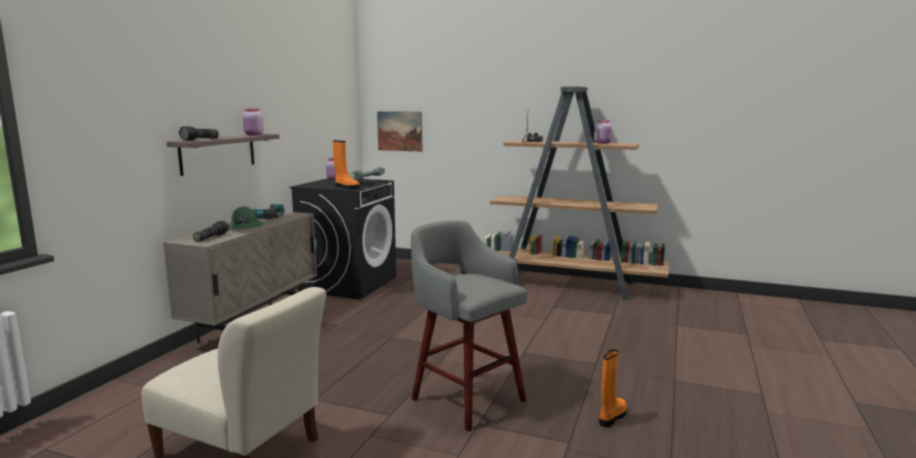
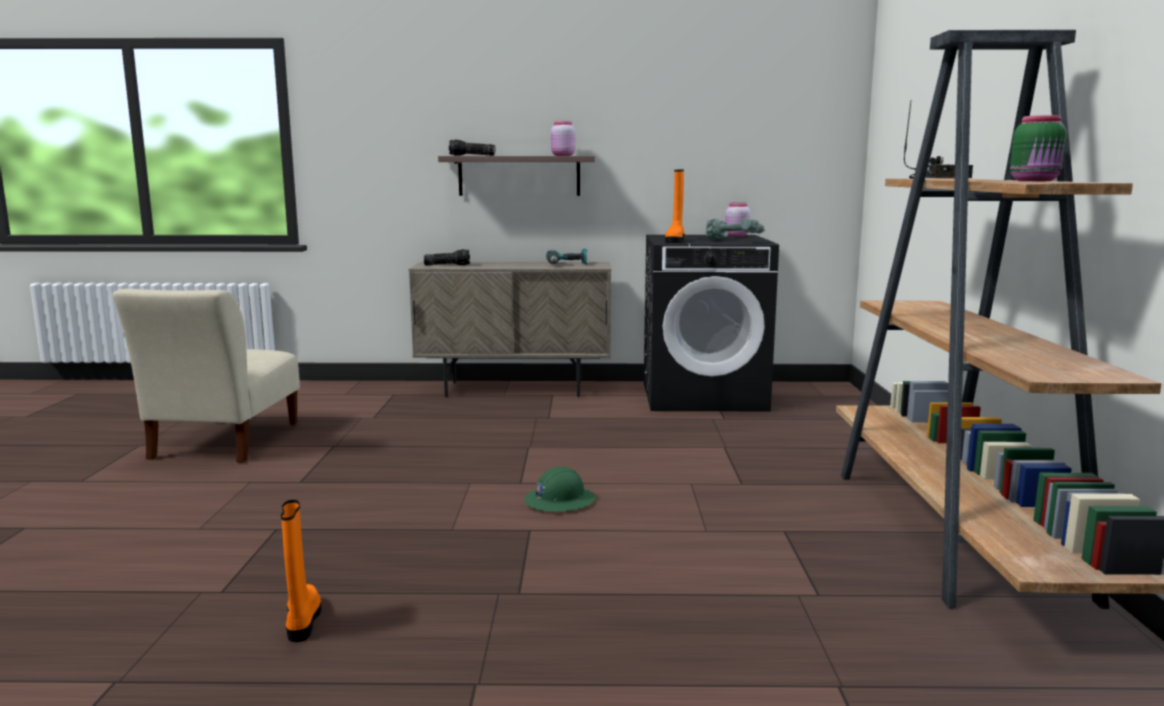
camera: 70 degrees right, 0 degrees up
green hard hat [228,206,264,229] -> green hard hat moved to [524,467,595,512]
picture [377,111,422,152] -> none
grey stool [411,221,527,432] -> none
pink jar [594,120,612,144] -> green jar [1010,115,1067,181]
orange boot [599,349,627,427] -> orange boot turned 120 degrees counterclockwise [281,500,322,642]

